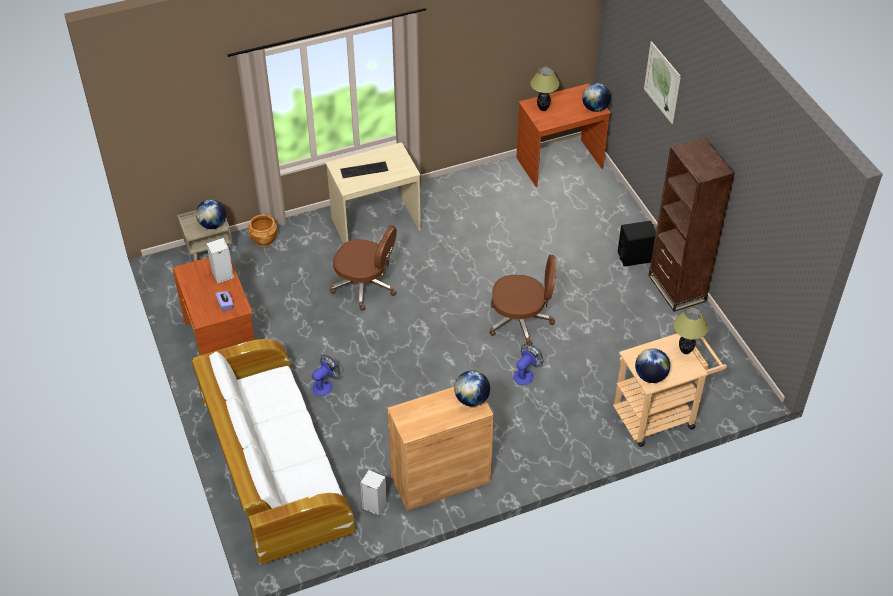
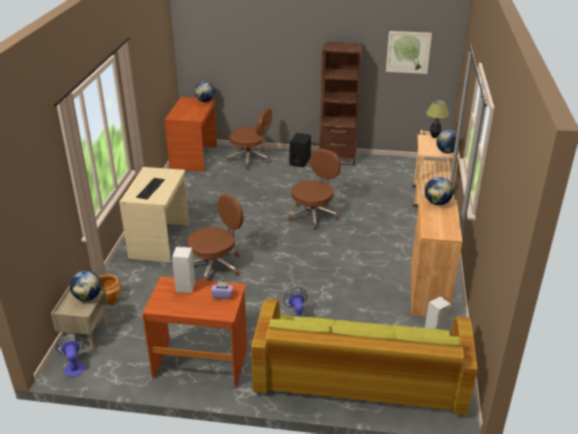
camera: 60 degrees left, 15 degrees down
white sofa [192,339,355,565] -> green sofa [251,299,478,416]
fan [513,344,543,385] -> fan moved to [55,334,85,377]
table lamp [531,67,560,111] -> none
picture [644,41,681,124] -> picture moved to [386,31,432,74]
none -> brown office chair [227,108,272,170]

